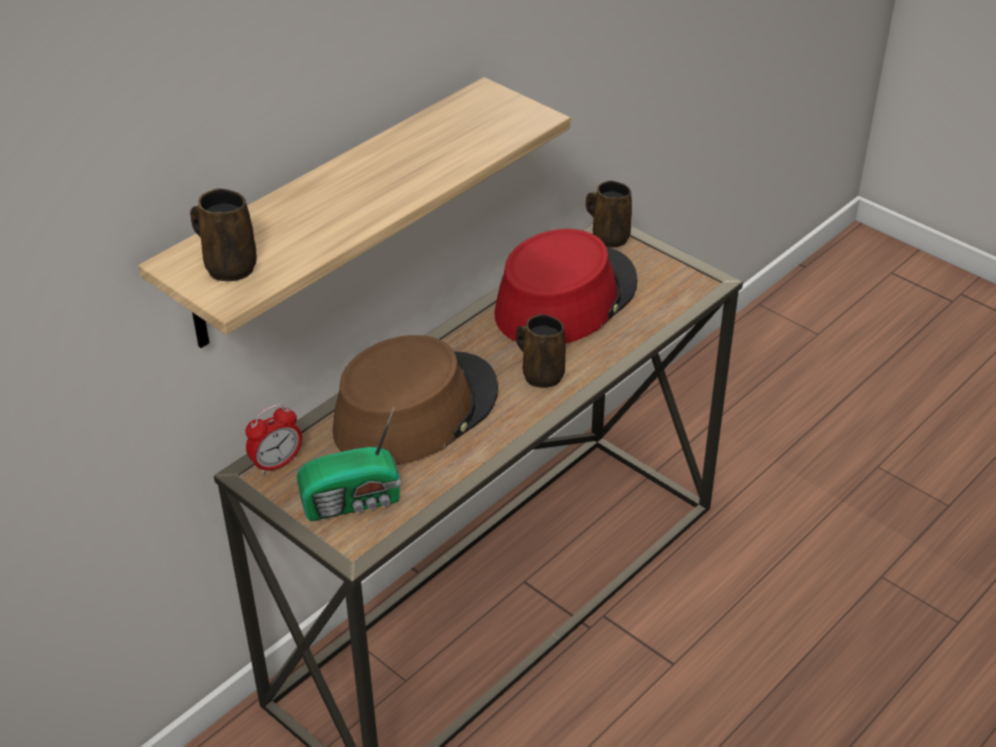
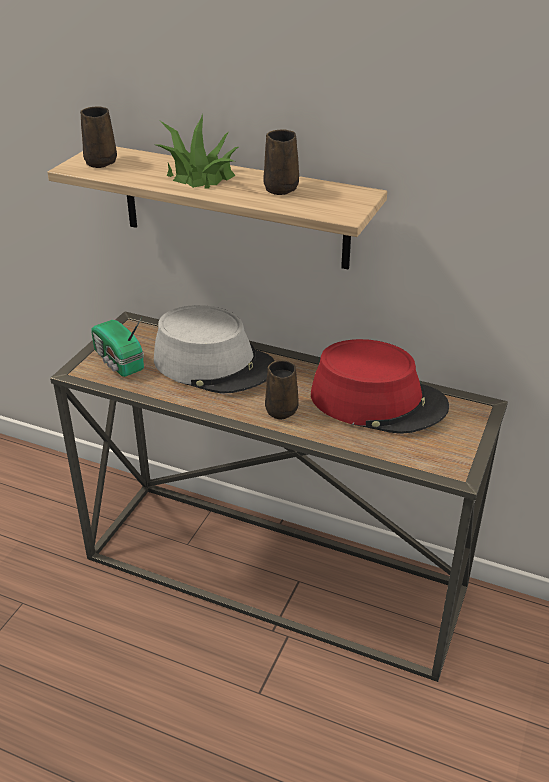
camera: 70 degrees right, 5 degrees down
alarm clock [245,404,302,475] -> none
brown hat [333,335,498,465] -> grey hat [154,305,274,394]
brown mug [586,181,632,248] -> brown mug moved to [263,129,299,195]
none -> potted plant [156,114,238,189]

